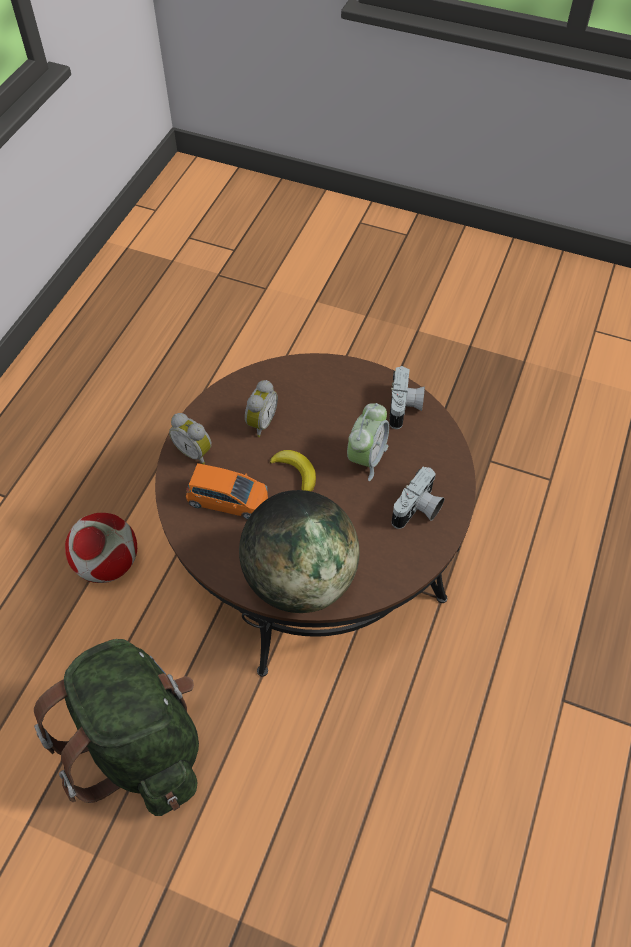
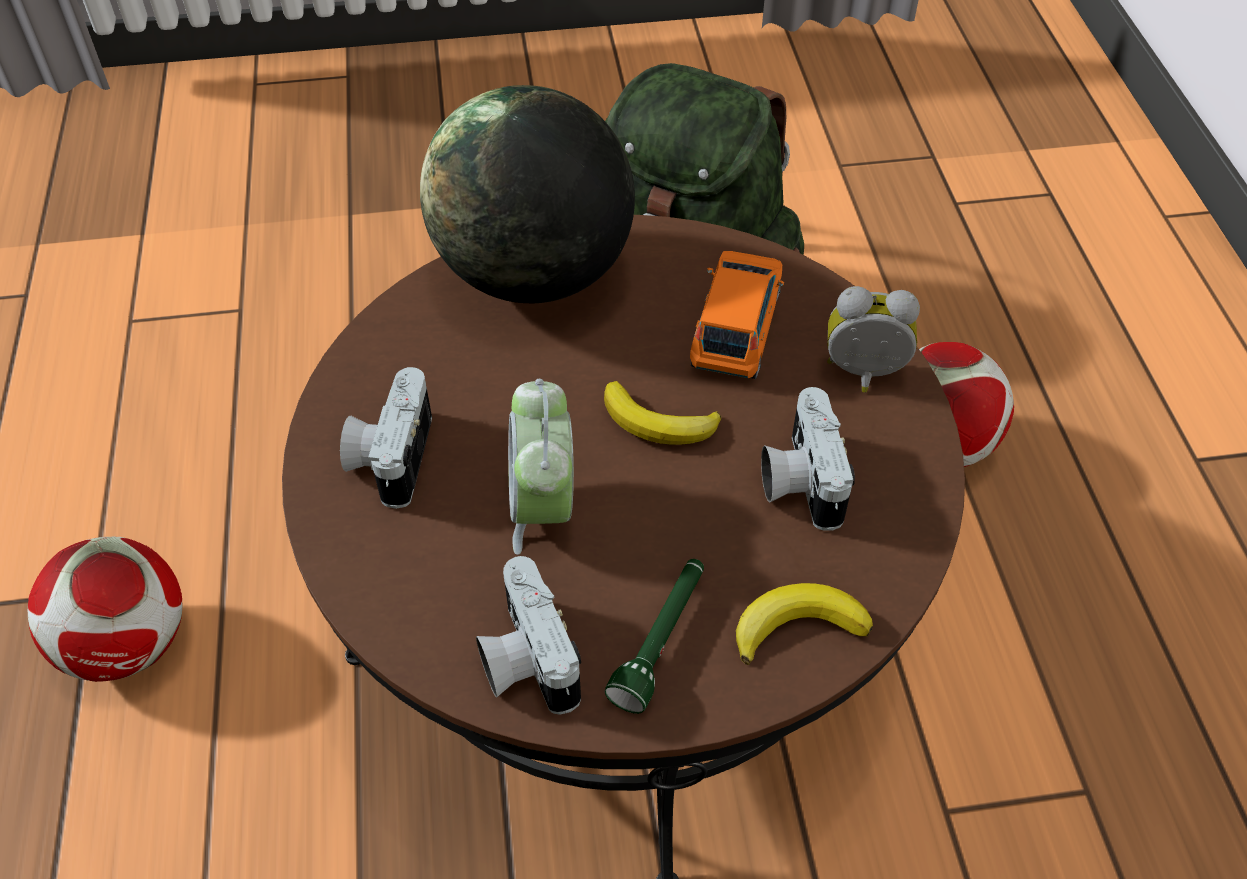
camera: 150 degrees right, 5 degrees down
orange toy car [186,463,268,520] -> orange toy car turned 120 degrees clockwise [690,251,784,379]
alarm clock [245,380,278,437] -> camera [761,387,855,531]
none -> football [28,537,182,682]
none -> green flashlight [605,559,704,714]
none -> banana [736,583,873,665]

